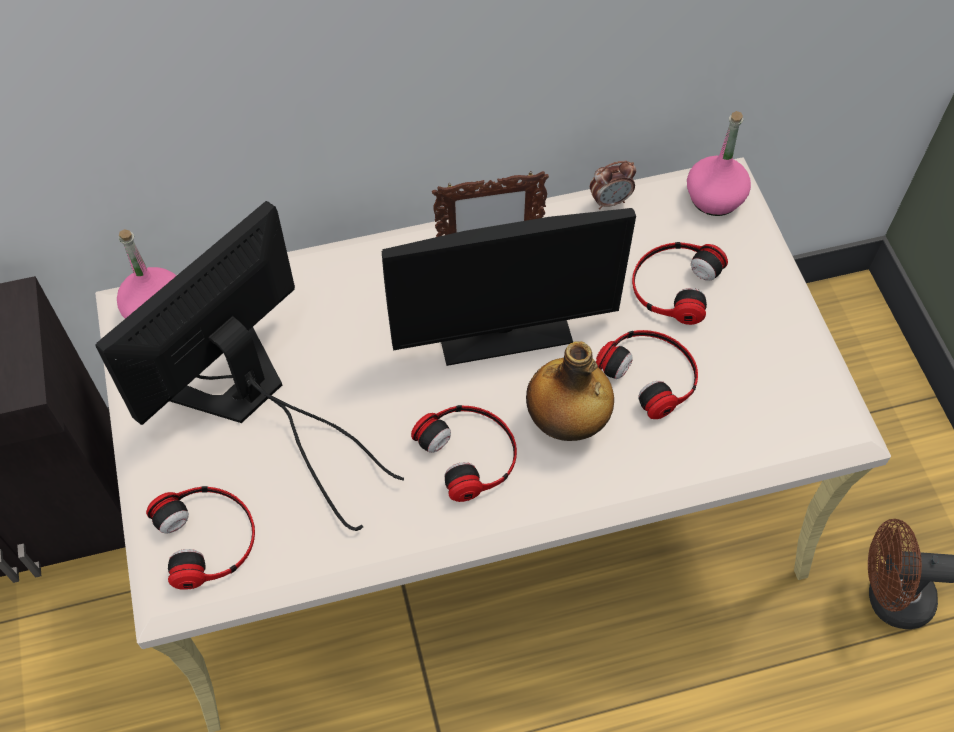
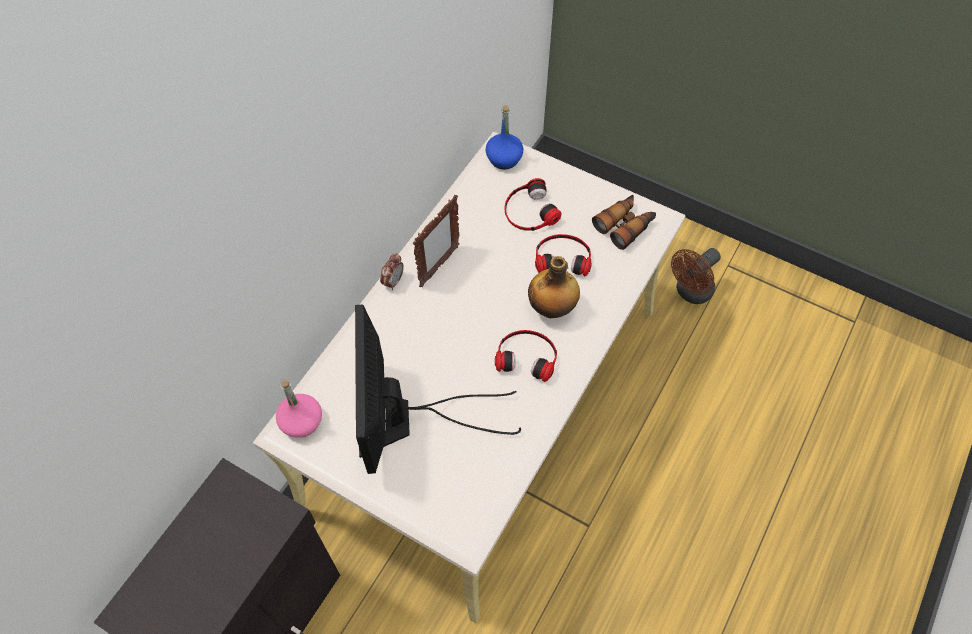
camera: 45 degrees left, 0 degrees up
headphones [146,486,255,590] -> none
monitor [382,208,636,366] -> none
alarm clock [590,161,636,210] -> alarm clock moved to [380,253,404,290]
pink bottle [687,111,751,216] -> blue bottle [486,105,523,169]
none -> binoculars [592,195,656,250]

